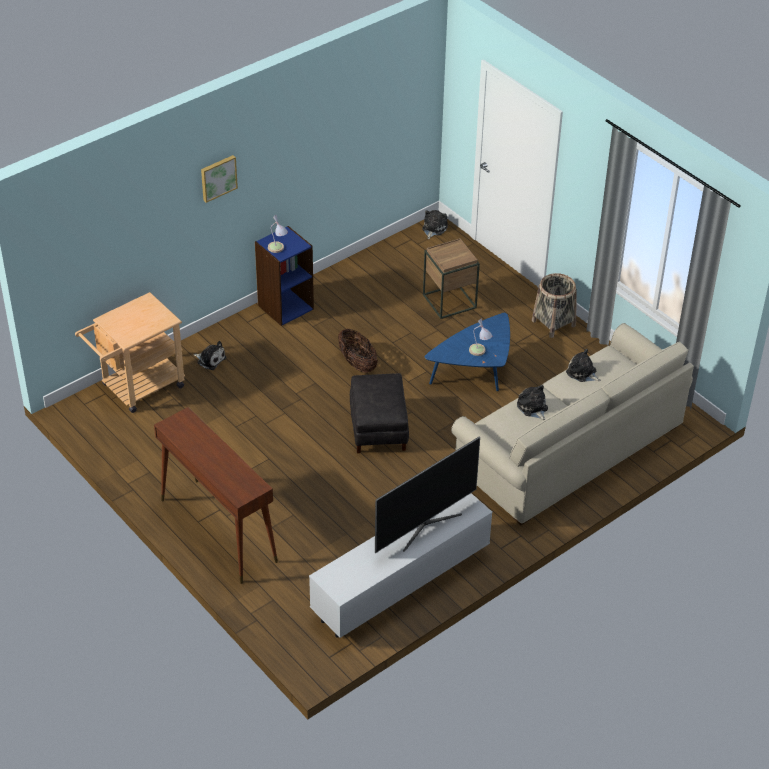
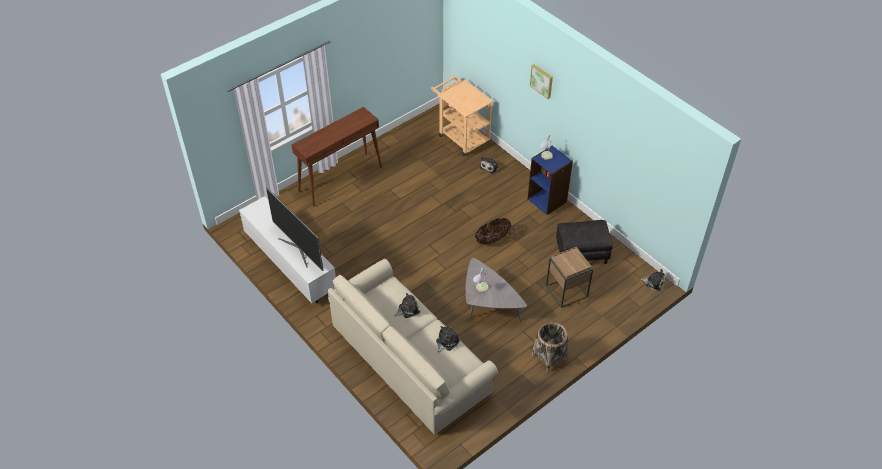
camera: 90 degrees right, 5 degrees up
black ottoman [350,373,409,453] -> black ottoman moved to [556,220,613,264]
blue coffee table [425,313,510,391] -> grey coffee table [465,258,527,322]

